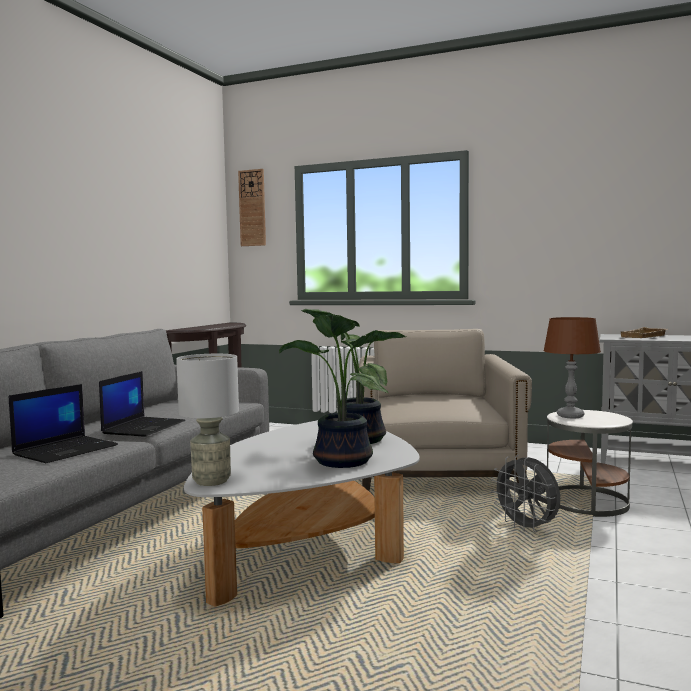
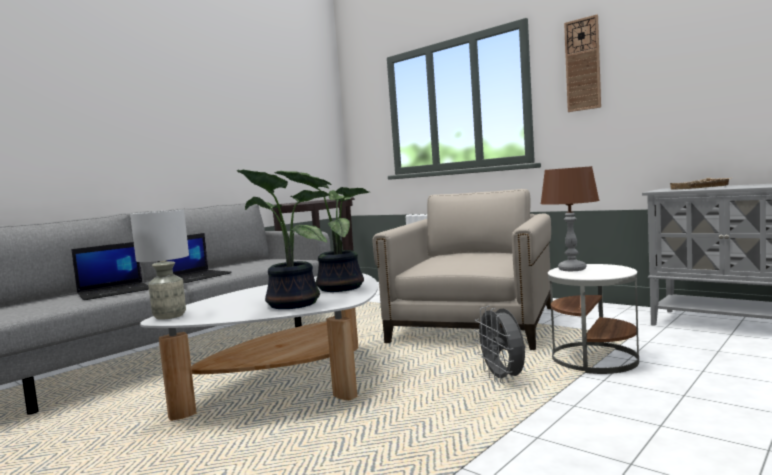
camera: 20 degrees right, 0 degrees up
wall clock [238,169,266,246] -> wall clock moved to [564,14,601,112]

